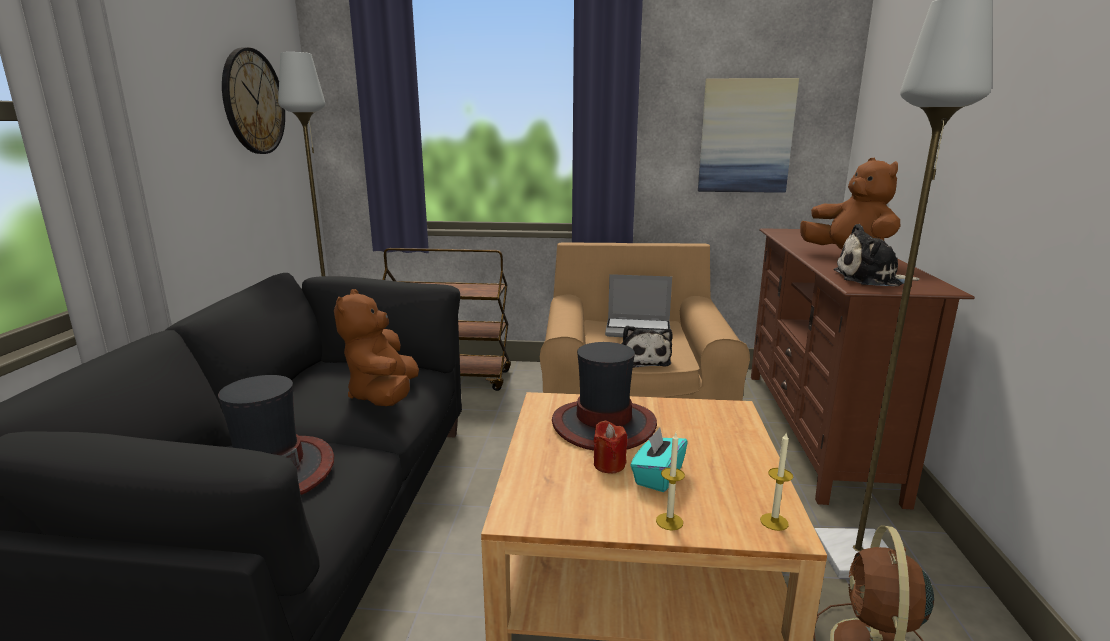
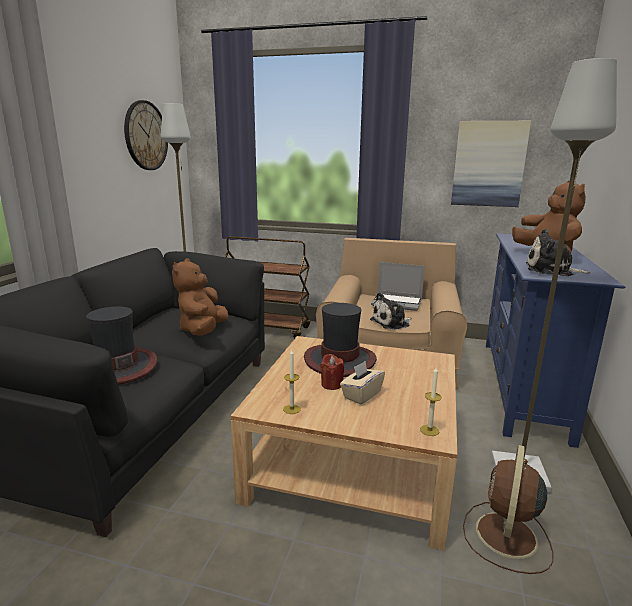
camera: 10 degrees right, 0 degrees up
plush toy [622,326,673,368] -> plush toy turned 60 degrees clockwise [370,293,411,330]
turquoise tissue box [630,428,688,492] -> beige tissue box [340,361,385,404]
candle [656,433,685,531] -> candle moved to [283,350,301,414]
brown tv stand [751,228,975,509] -> blue tv stand [486,234,626,448]

